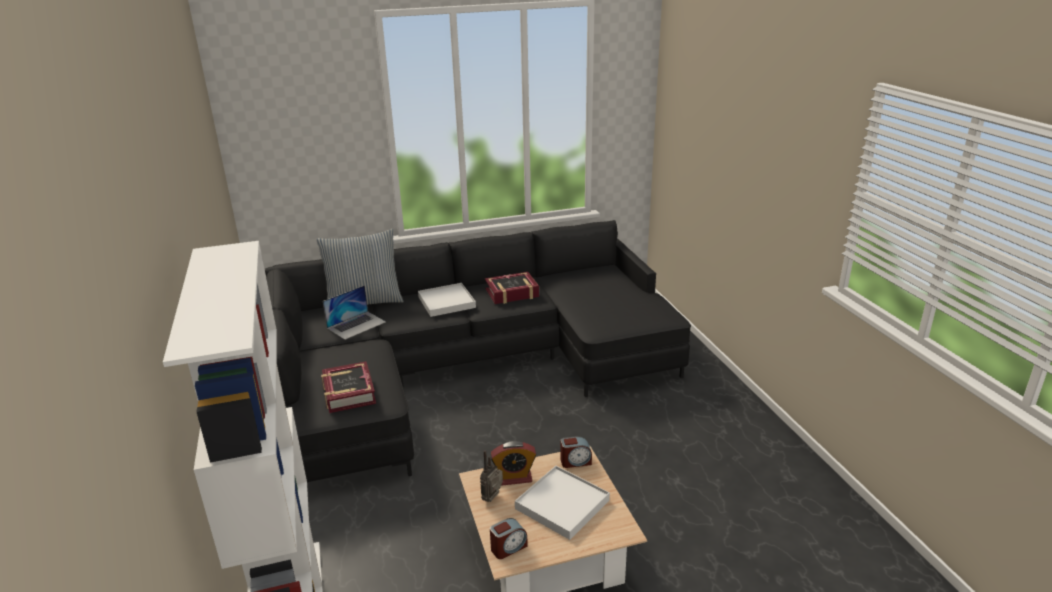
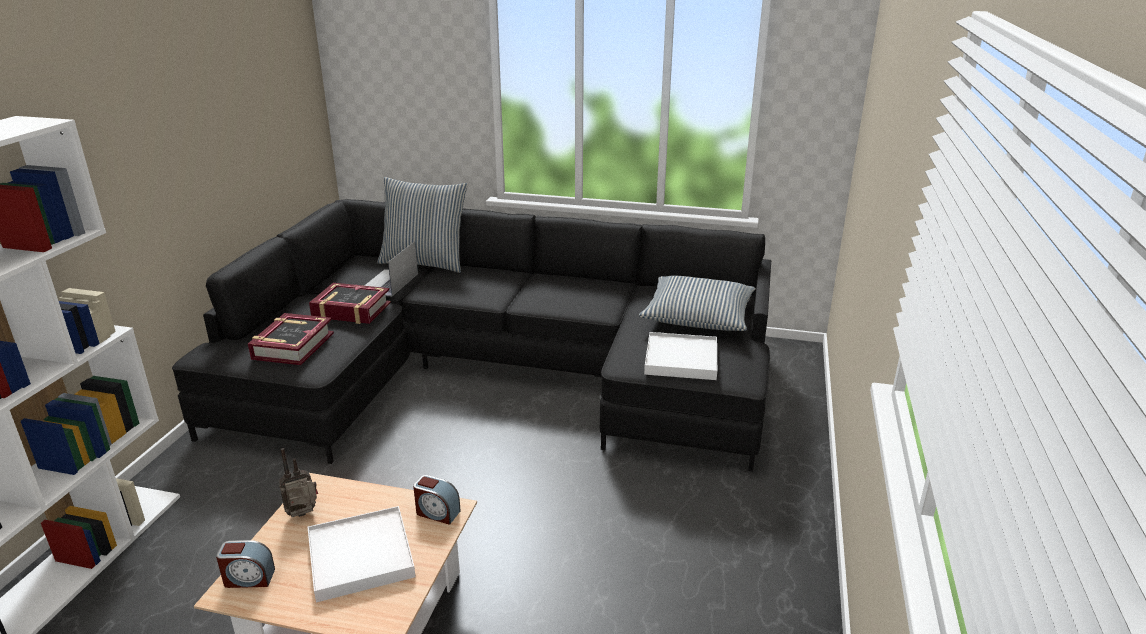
camera: 30 degrees right, 0 degrees up
laptop [323,285,386,340] -> laptop turned 120 degrees clockwise [364,241,418,296]
white tray [418,283,476,317] -> white tray moved to [644,332,717,380]
book [485,272,539,304] -> book moved to [309,283,391,324]
alarm clock [491,441,536,486] -> none
none -> pillow [639,275,756,331]

